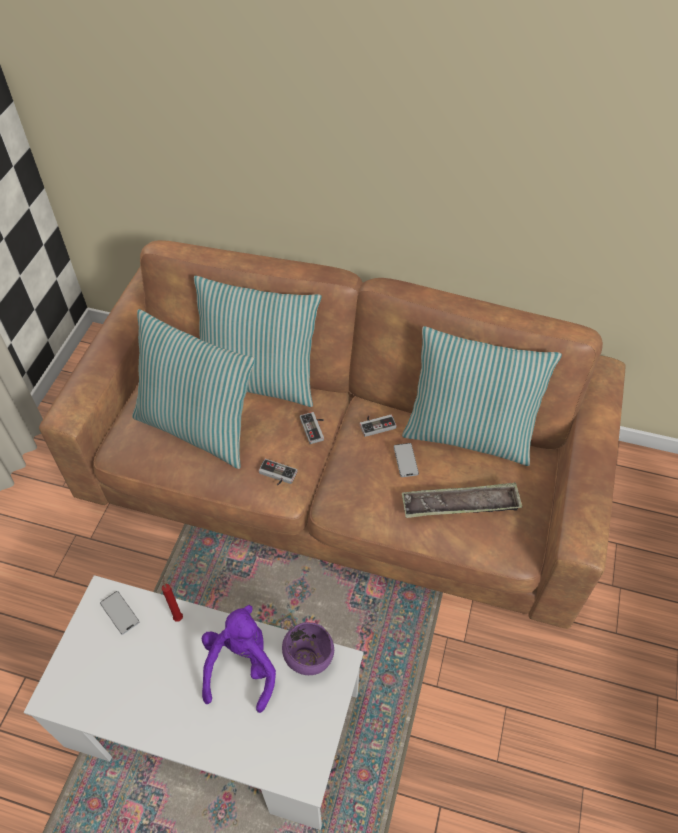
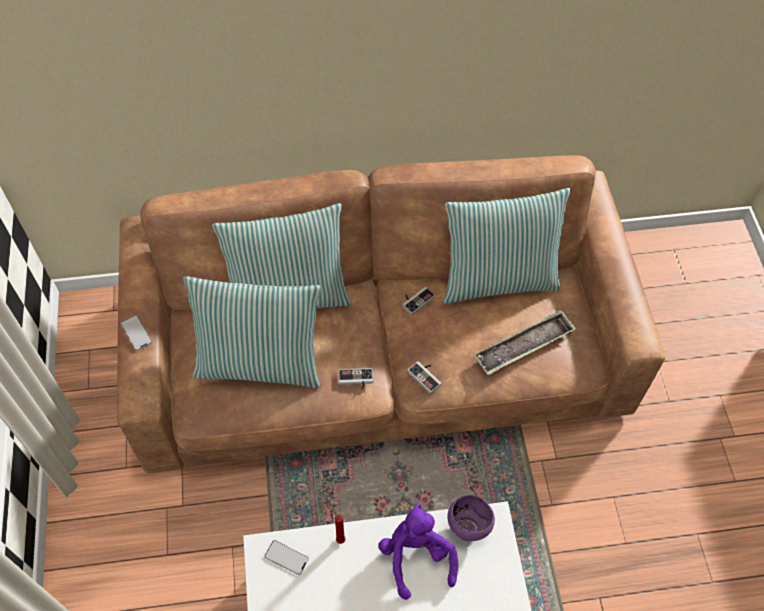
camera: 25 degrees left, 5 degrees up
game controller [300,412,324,444] -> game controller moved to [407,361,442,394]
phone [394,443,419,477] -> phone moved to [120,315,152,351]

